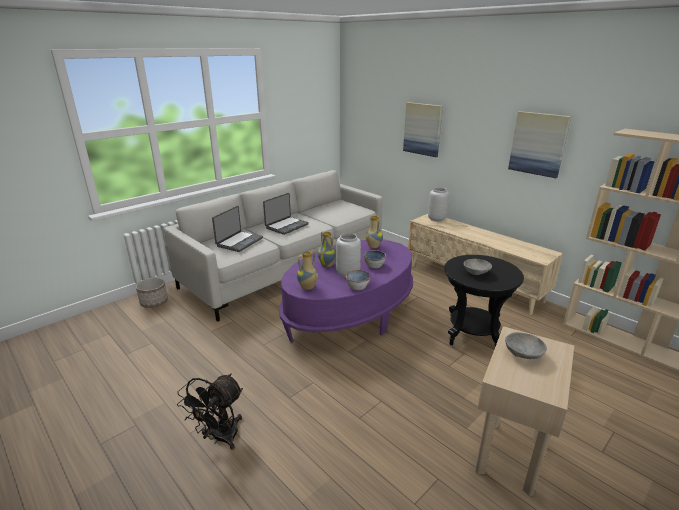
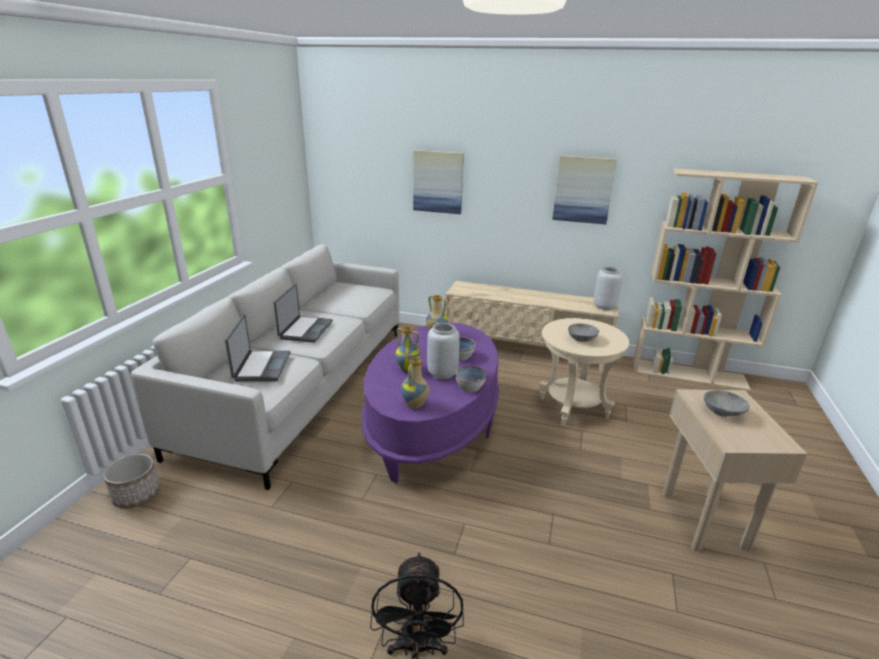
camera: 30 degrees left, 0 degrees up
grey vase [428,187,449,222] -> grey vase moved to [593,266,623,311]
black side table [444,255,524,347] -> beige side table [539,318,629,426]

